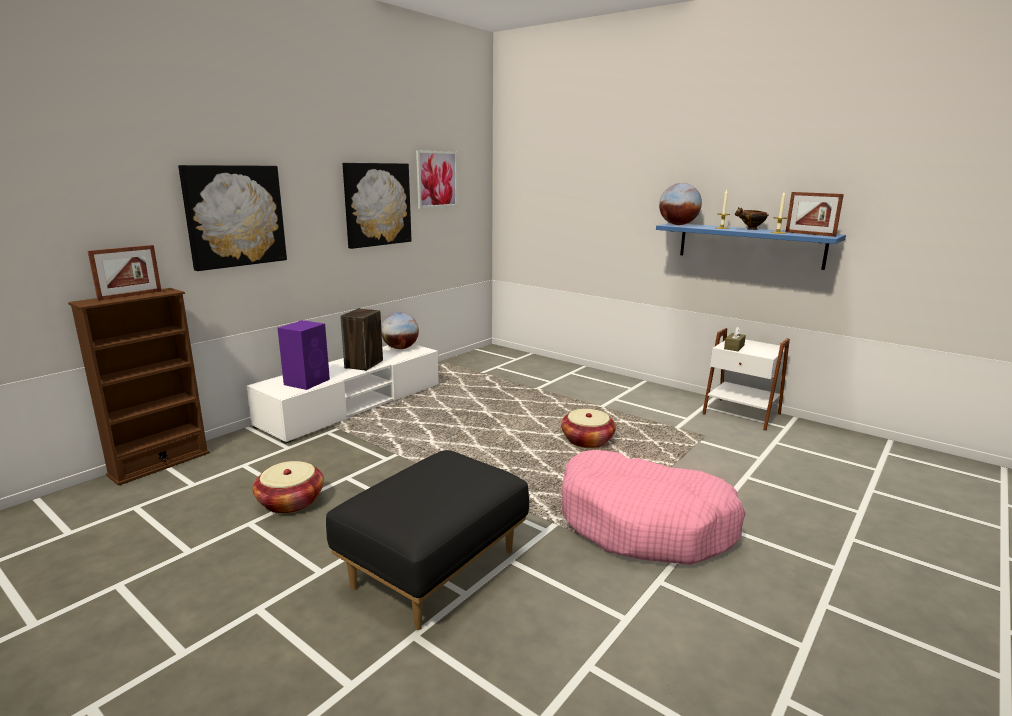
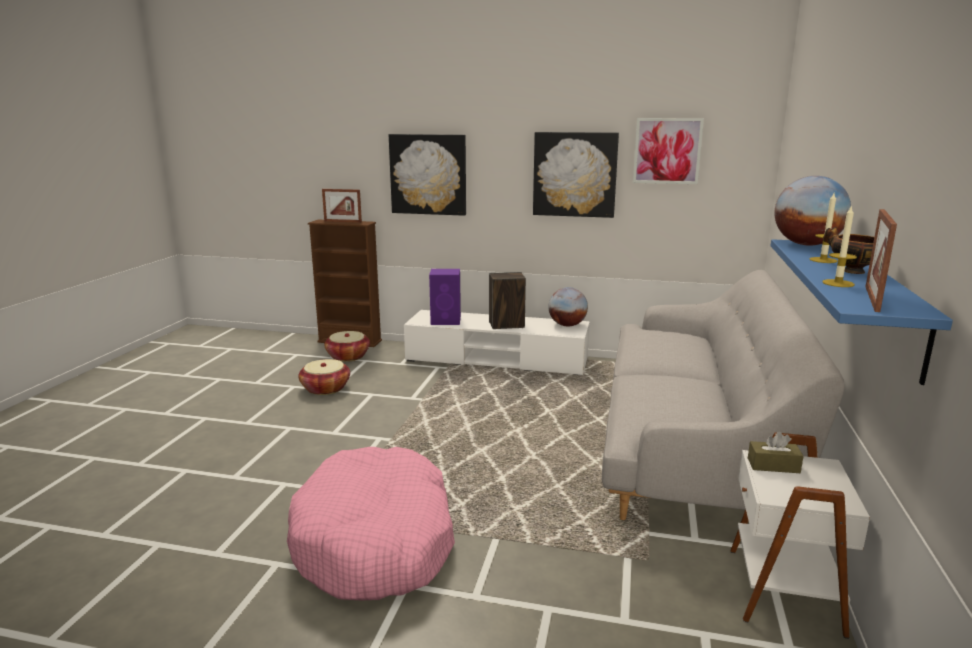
camera: 65 degrees right, 0 degrees up
black ottoman [326,450,529,630] -> none
basket [561,409,616,448] -> basket moved to [324,331,370,362]
none -> grey sofa [602,270,845,520]

